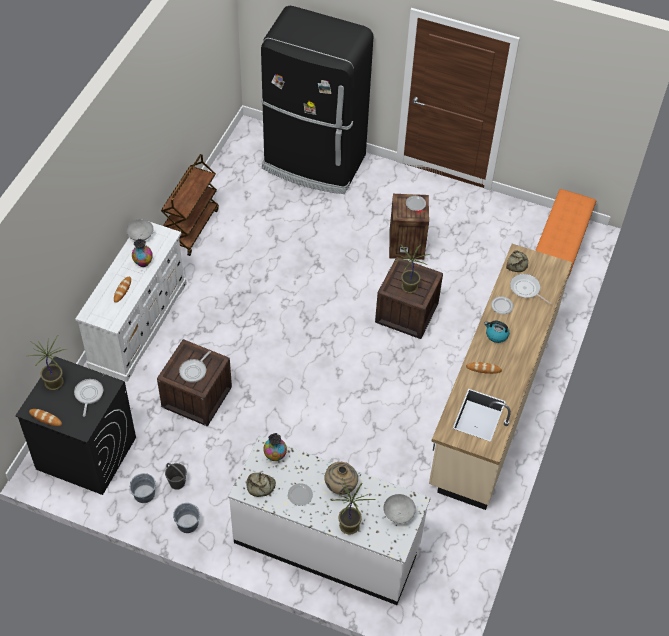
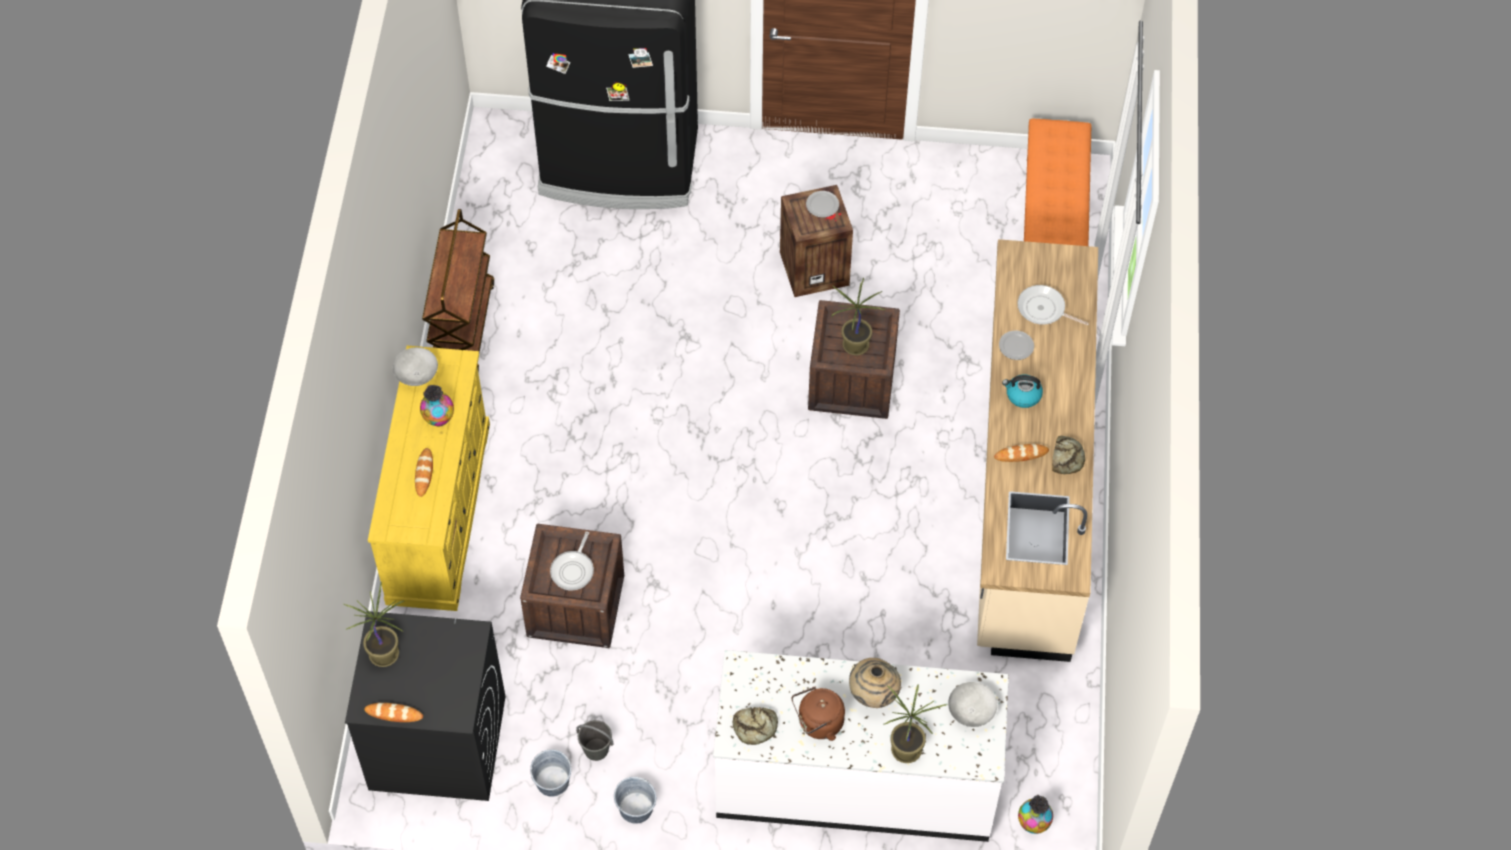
camera: 15 degrees left, 5 degrees up
frying pan [74,379,103,417] -> none
white dresser [75,222,187,382] -> yellow dresser [368,346,490,611]
vase [263,433,287,461] -> vase moved to [1018,795,1053,834]
plate [288,483,313,506] -> brown kettle [791,687,845,741]
bread [506,251,528,272] -> bread moved to [1052,436,1085,474]

